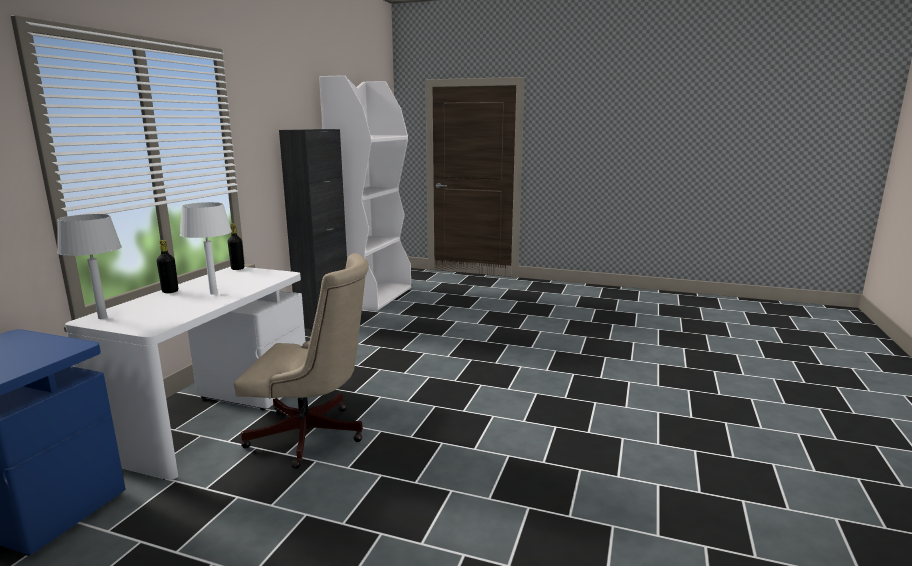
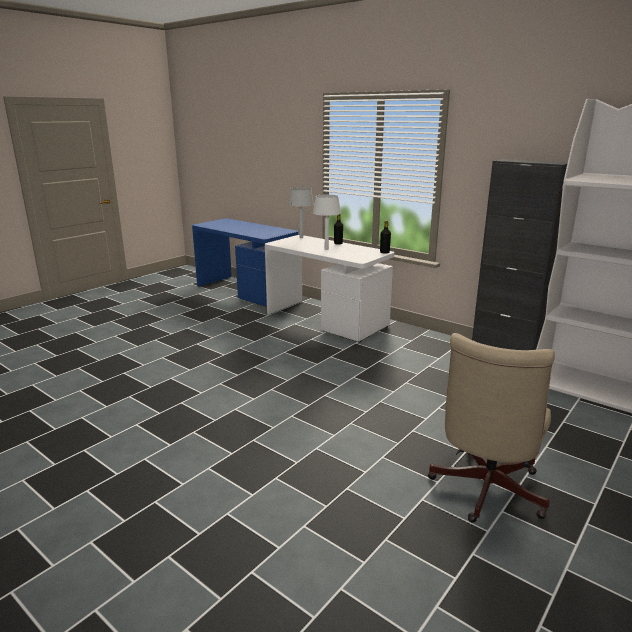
camera: 110 degrees right, 5 degrees up
beige office chair [234,253,369,469] -> beige office chair moved to [428,333,555,523]

